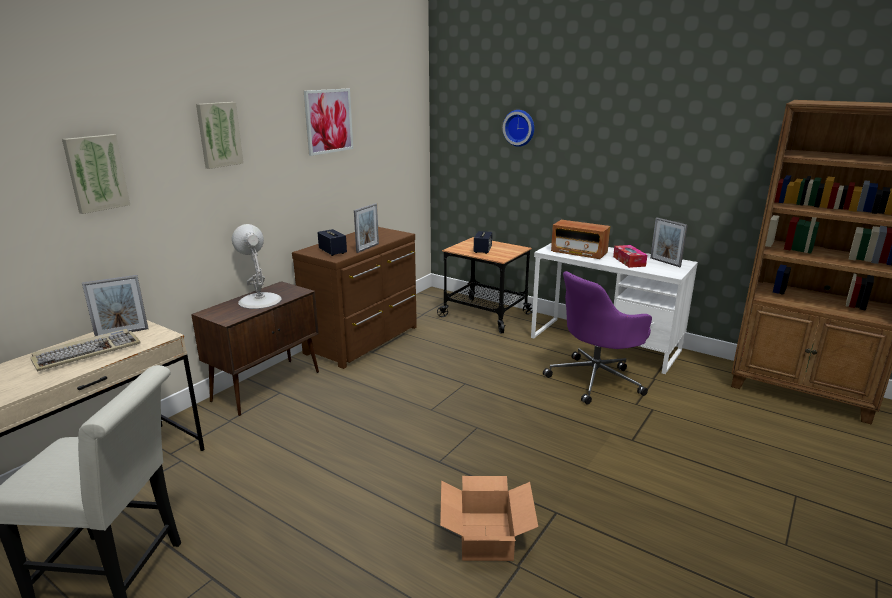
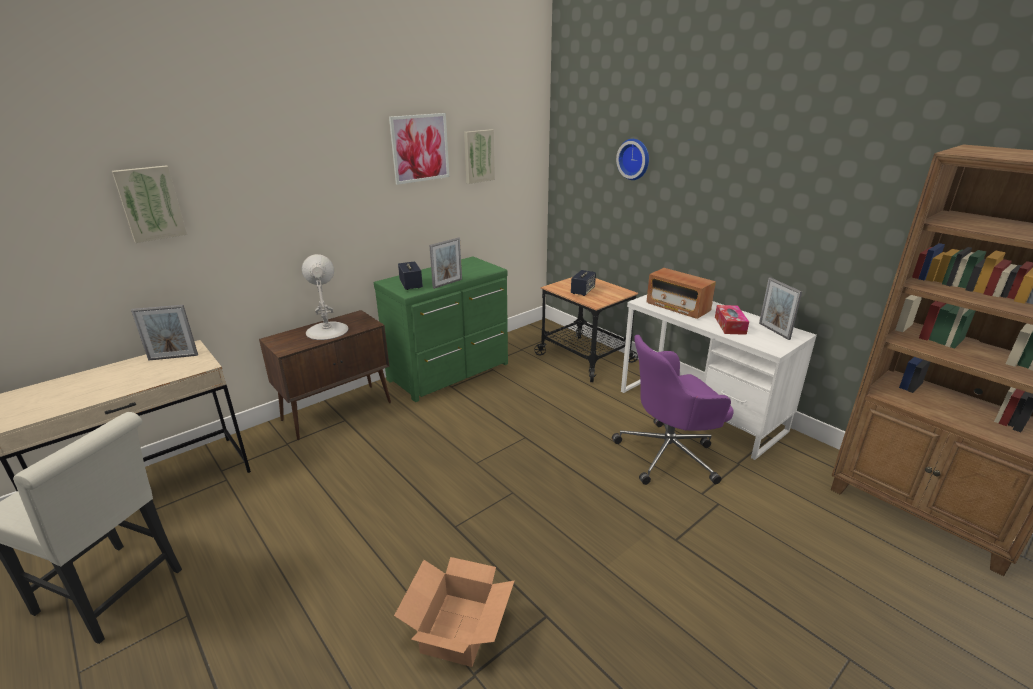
camera: 15 degrees right, 5 degrees up
keyboard [30,329,141,372] -> none
picture [196,102,244,169] -> picture moved to [464,129,495,184]
brown dresser [292,227,417,369] -> green dresser [374,257,508,402]

